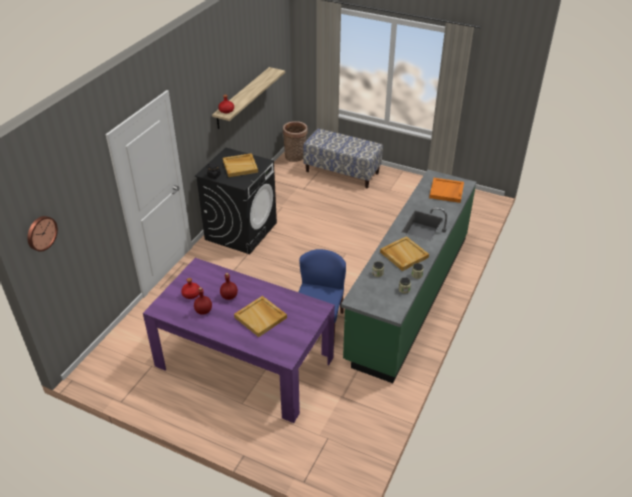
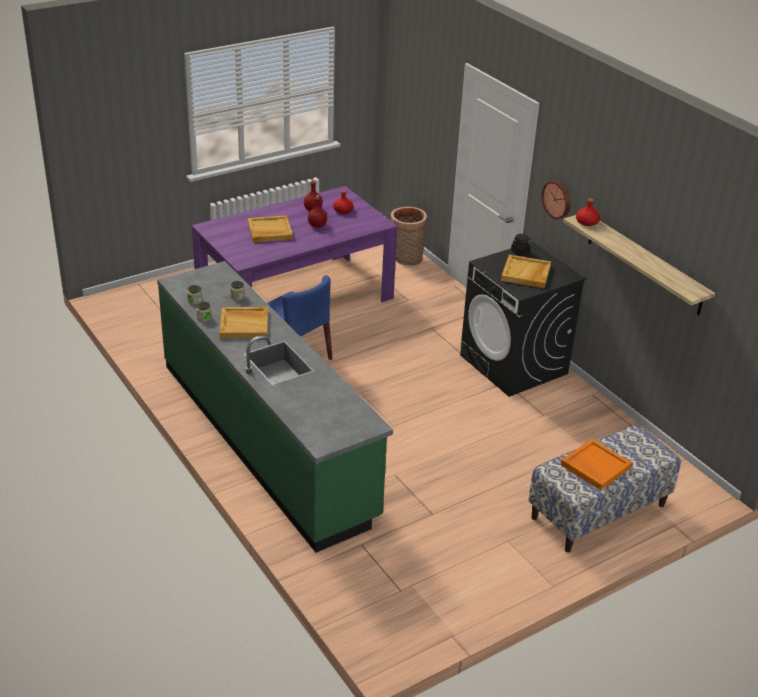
camera: 120 degrees right, 5 degrees down
wall clock [27,216,58,252] -> wall clock moved to [542,181,570,219]
basket [283,121,308,162] -> basket moved to [390,207,427,266]
orange tray [429,178,464,203] -> orange tray moved to [561,439,632,490]

